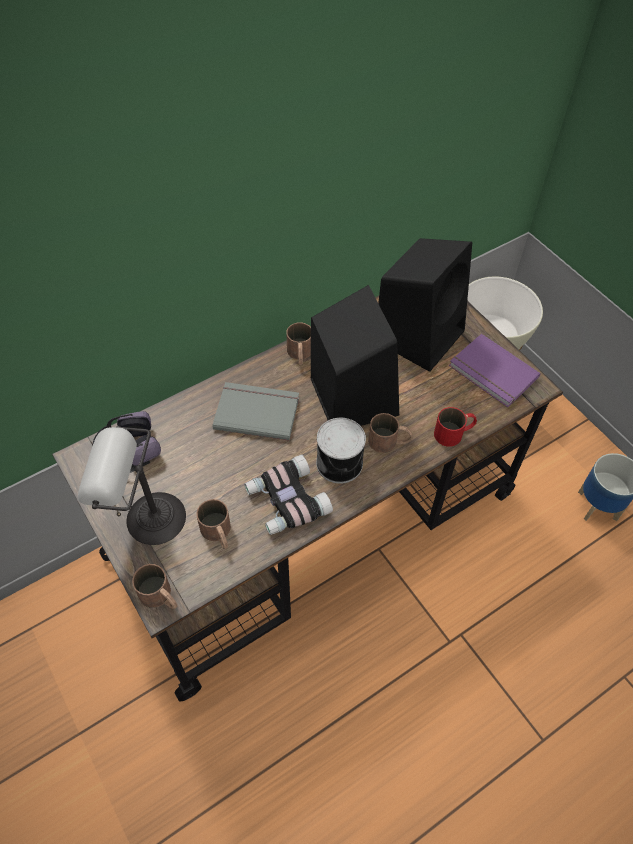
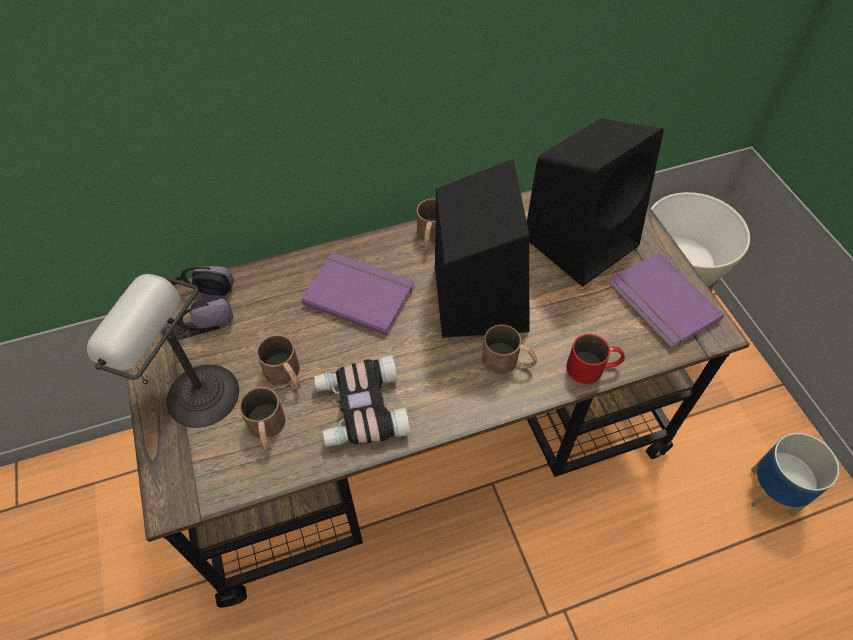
camera: 15 degrees right, 0 degrees up
brown mug [132,564,177,609] -> brown mug moved to [256,335,300,390]
grey book [212,382,299,441] -> purple book [302,253,415,336]
can [316,418,366,484] -> none

